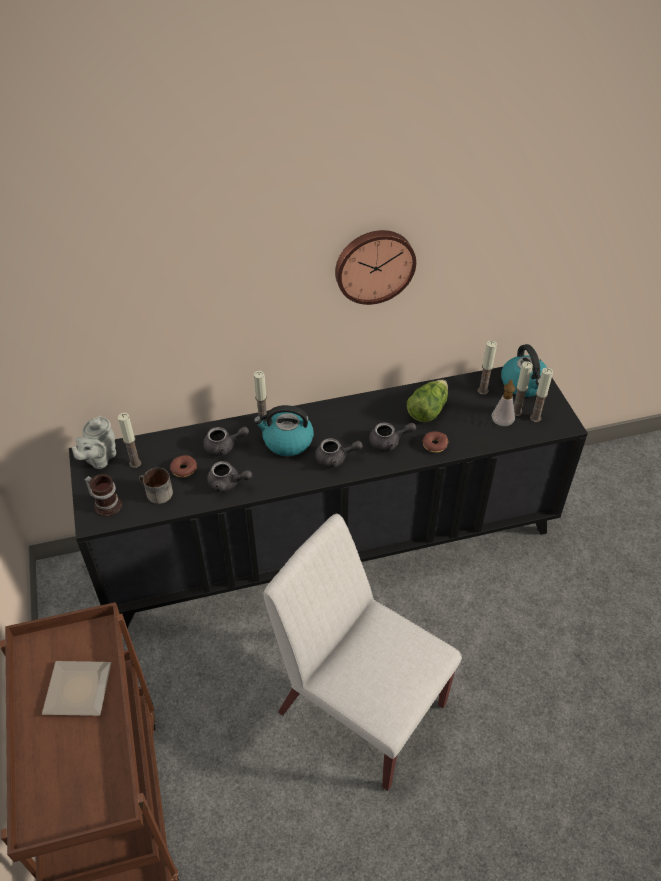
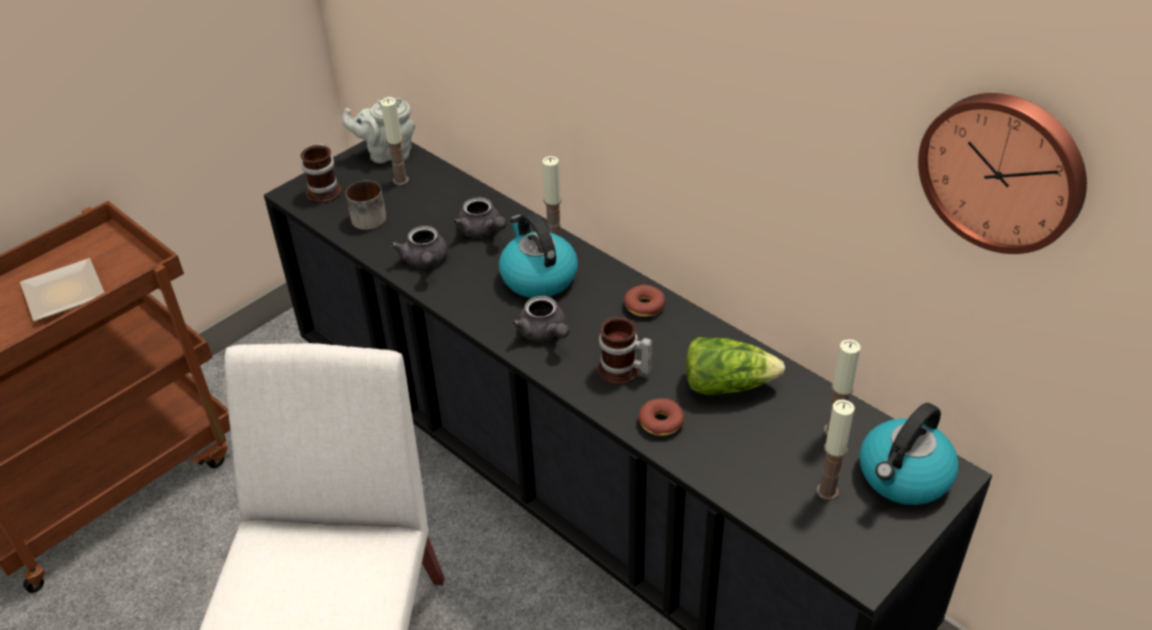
camera: 60 degrees right, 5 degrees down
donut [170,455,197,478] -> donut moved to [624,285,666,317]
wall clock [335,230,416,305] -> wall clock moved to [918,93,1087,254]
grey teapot [369,422,416,451] -> mug [597,316,652,385]
soap dispenser [492,380,515,426] -> none
candle [530,367,553,422] -> none

